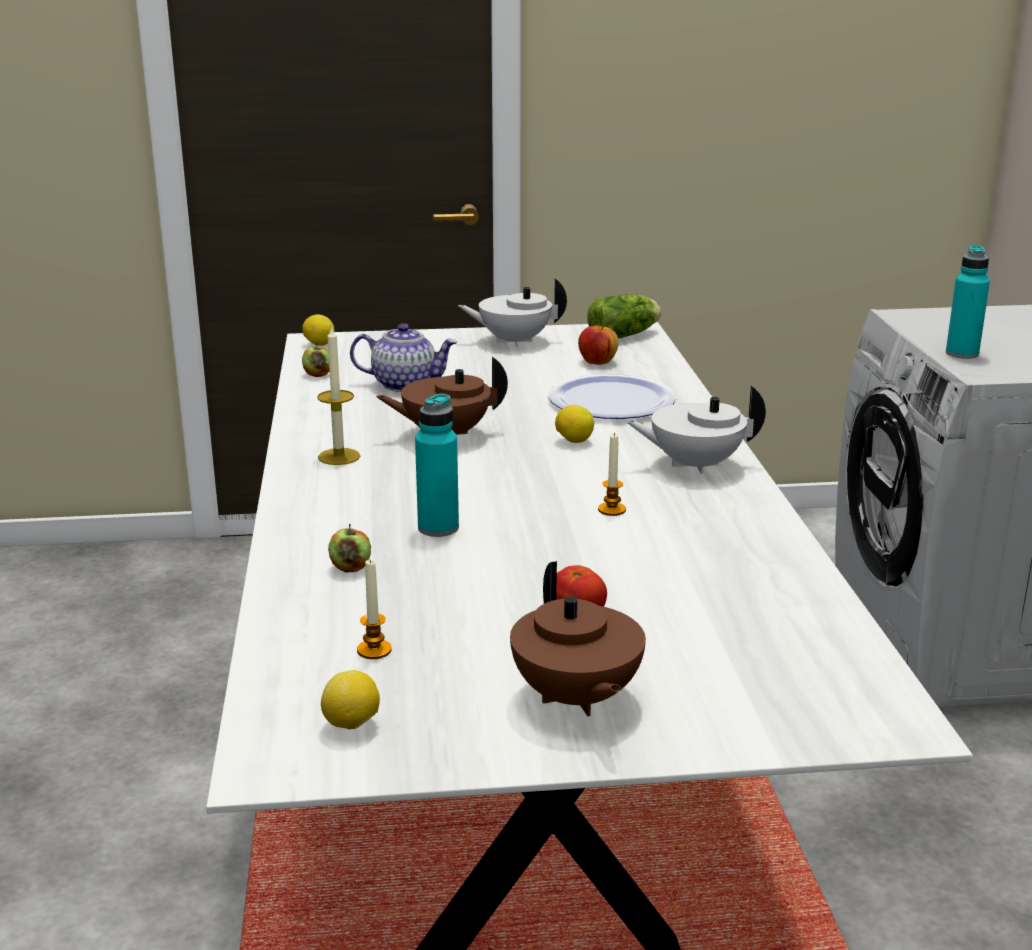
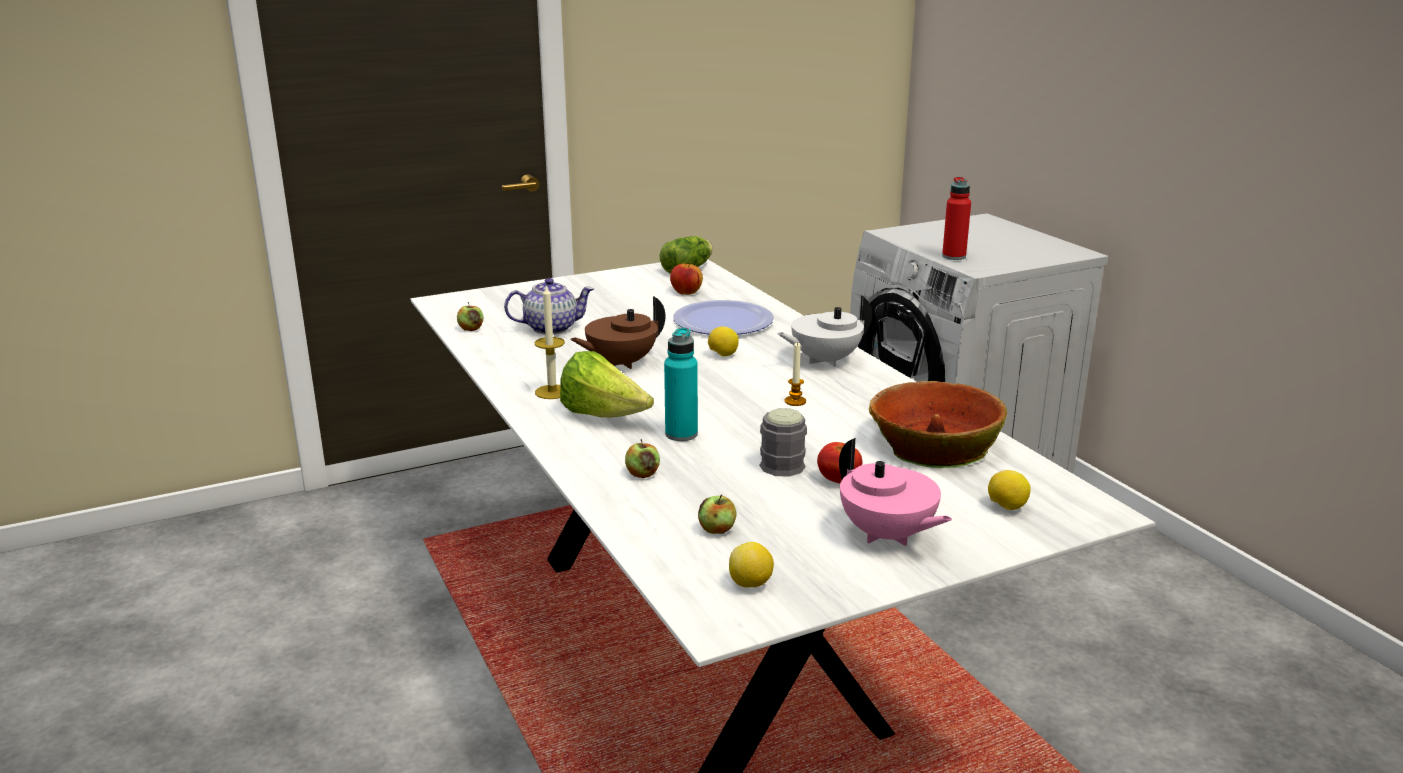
camera: 20 degrees left, 0 degrees up
lemon [302,314,334,346] -> lemon moved to [988,470,1031,510]
candle [357,560,392,659] -> apple [698,495,737,534]
white teapot [458,278,567,347] -> none
brown teapot [510,561,646,716] -> pink teapot [839,438,952,546]
turquoise bottle [946,245,990,359] -> red bottle [942,177,971,260]
none -> lettuce [560,351,654,417]
none -> grey mug [759,408,807,477]
none -> bowl [869,381,1007,468]

